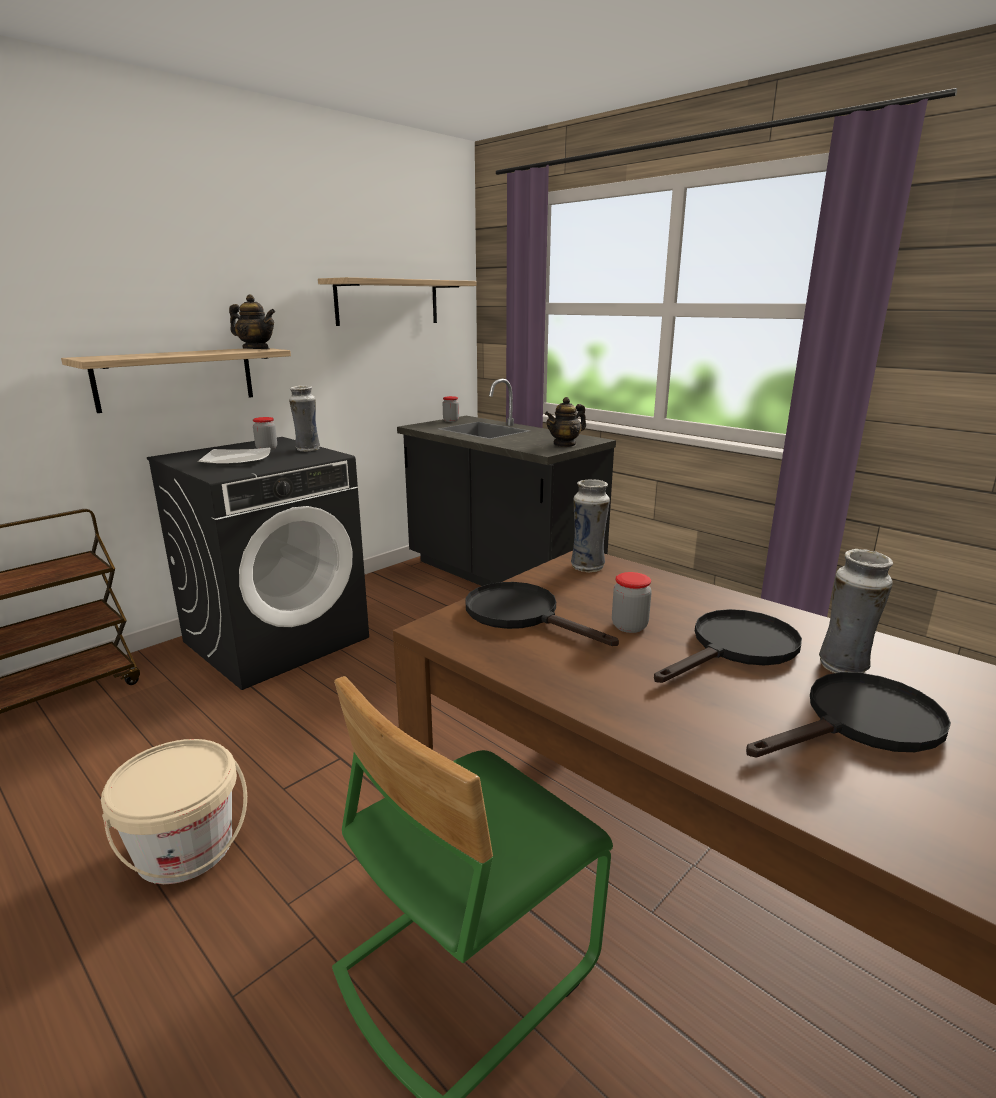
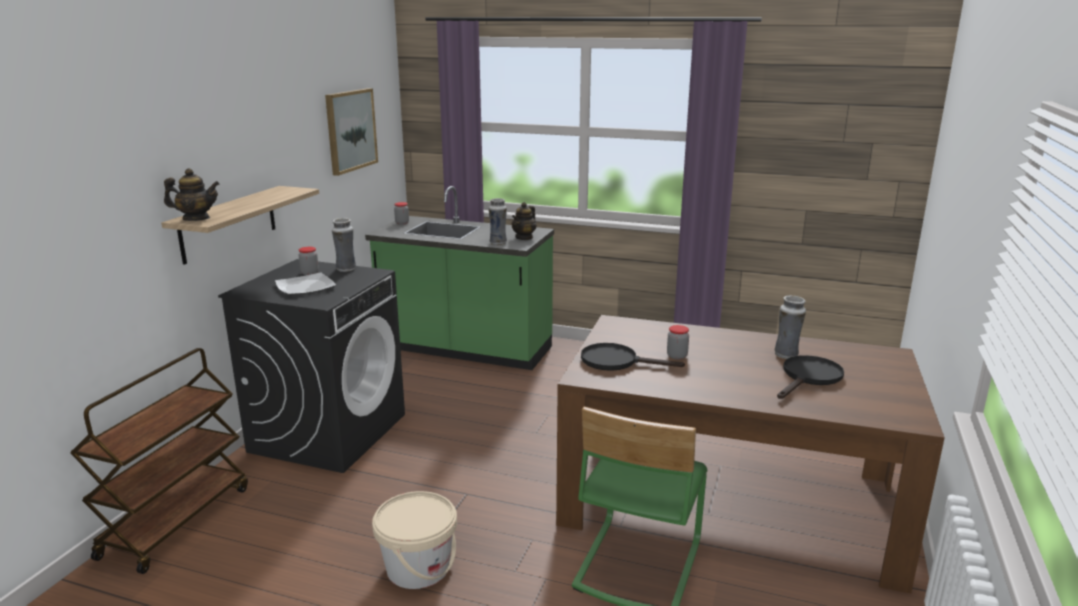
camera: 25 degrees left, 0 degrees up
teapot [229,294,275,349] -> teapot moved to [164,168,219,221]
shelf [318,277,477,326] -> picture [325,88,378,176]
black counter [397,379,616,586] -> green counter [365,186,554,370]
vase [571,479,610,572] -> vase moved to [489,198,507,246]
black frying pan [654,609,802,683] -> none

